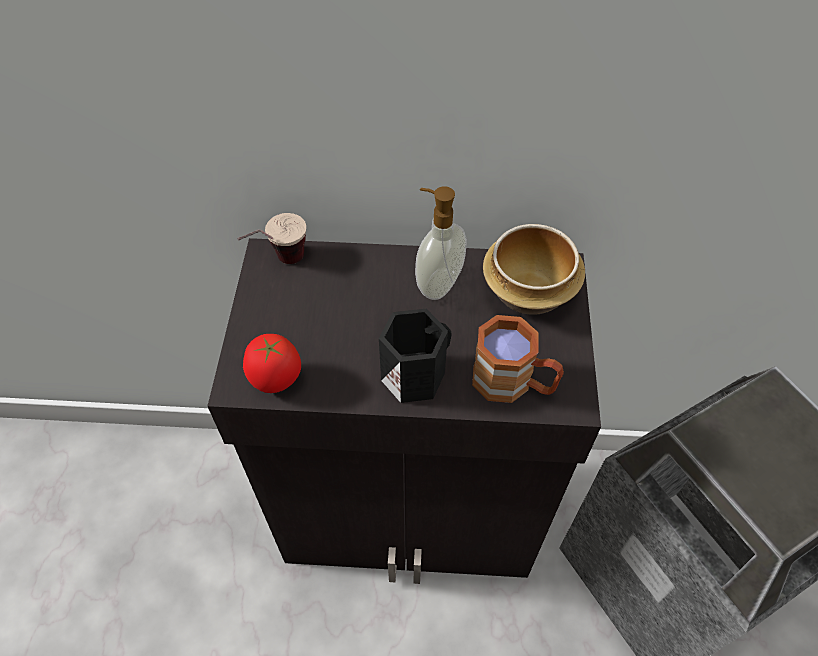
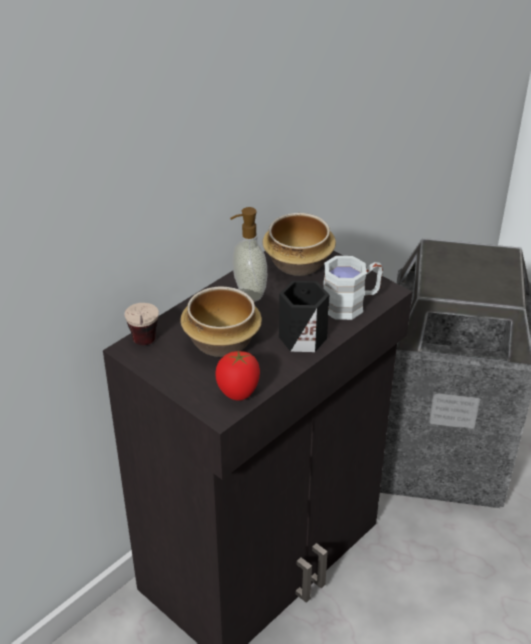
camera: 50 degrees left, 15 degrees down
brown mug [472,315,564,403] -> white mug [323,256,383,320]
none -> bowl [180,287,262,357]

